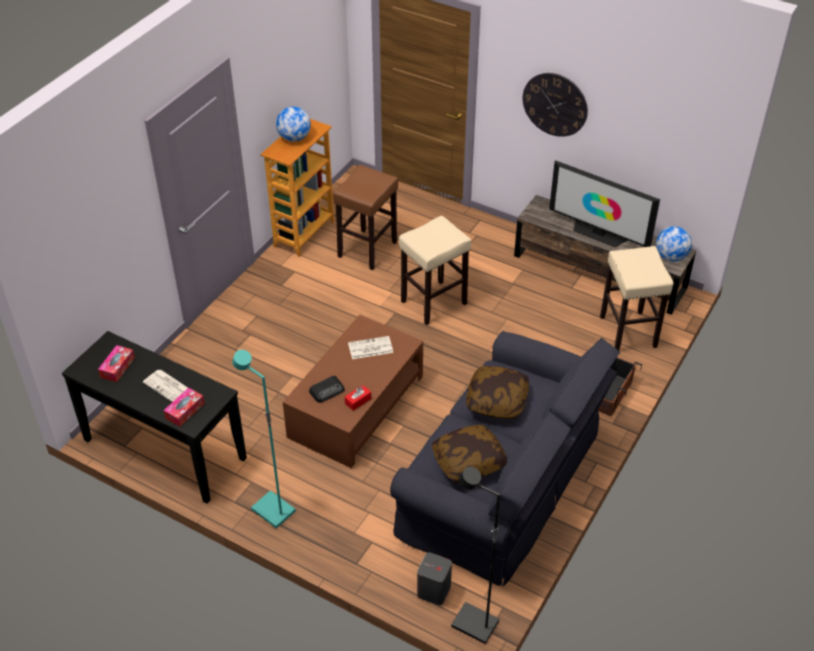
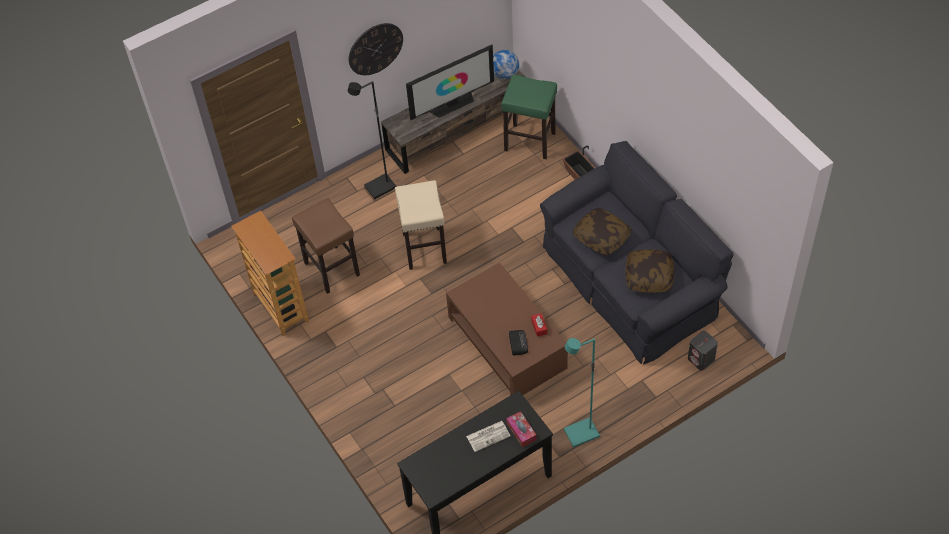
camera: 60 degrees left, 10 degrees up
tissue box [98,345,135,382] -> none
globe [276,106,311,142] -> none
newspaper [348,336,393,359] -> none
black floor lamp [451,467,500,644] -> black floor lamp moved to [348,81,396,199]
beige stool [600,246,673,351] -> green stool [501,75,557,159]

